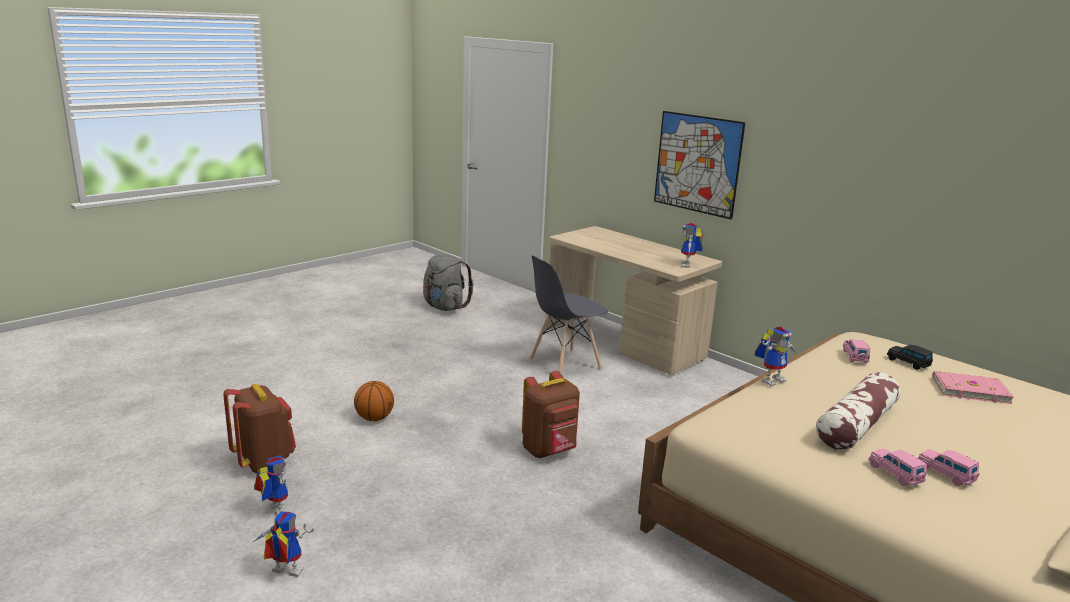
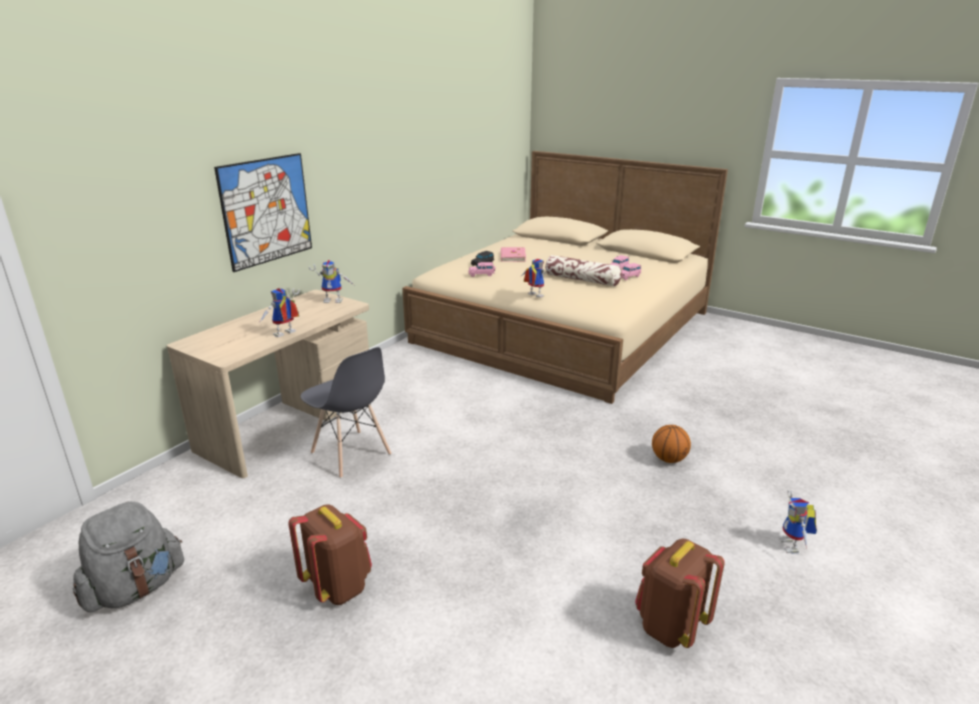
camera: 100 degrees left, 5 degrees up
toy robot [254,456,289,516] -> toy robot moved to [259,288,300,337]
basketball [354,381,394,421] -> basketball moved to [652,425,691,463]
brown backpack [522,371,580,458] -> brown backpack moved to [288,505,372,605]

